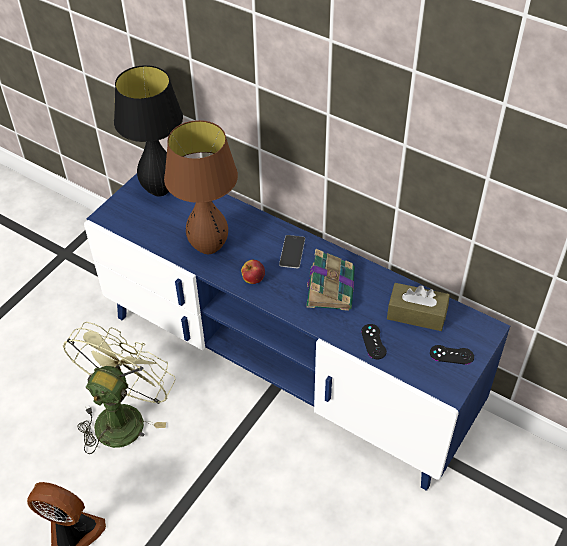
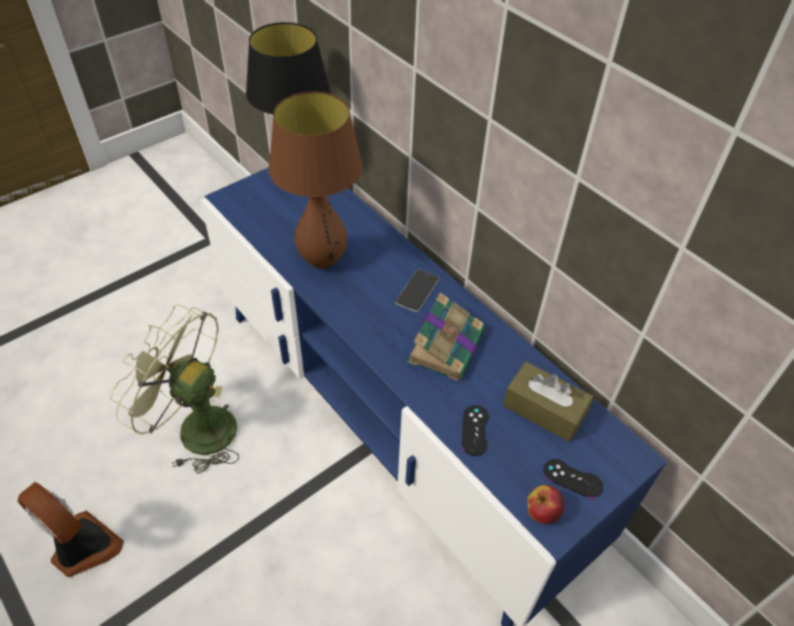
camera: 15 degrees right, 0 degrees up
green fan [62,322,175,454] -> green fan turned 105 degrees counterclockwise [110,304,239,474]
apple [241,260,265,284] -> apple moved to [527,485,565,524]

